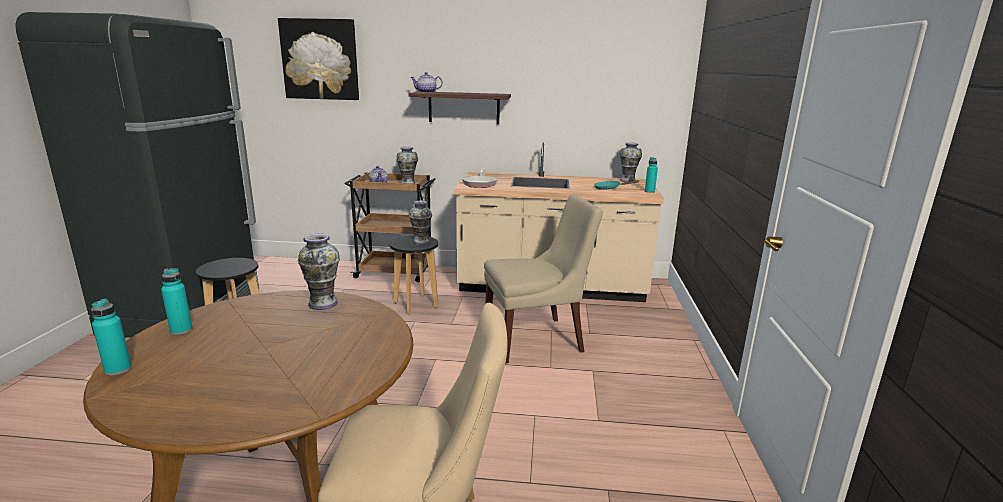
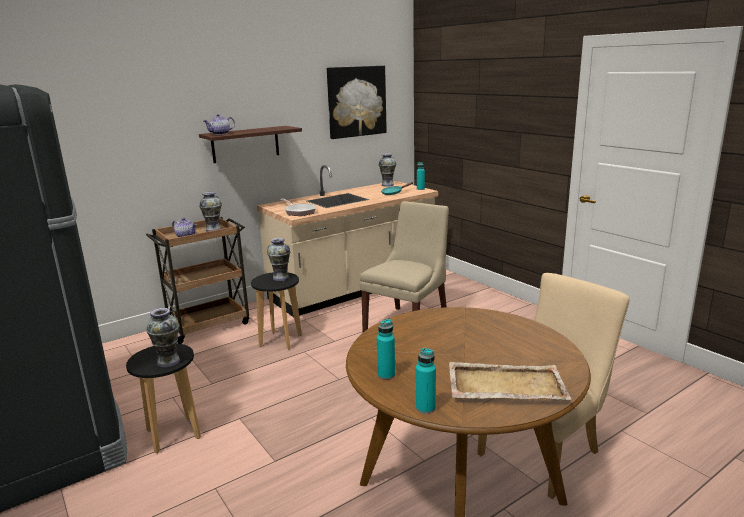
camera: 40 degrees left, 0 degrees up
picture [278,18,359,100] -> picture moved to [327,66,387,139]
vase [298,234,340,310] -> vase moved to [146,308,180,368]
none -> beige tray [449,362,572,400]

